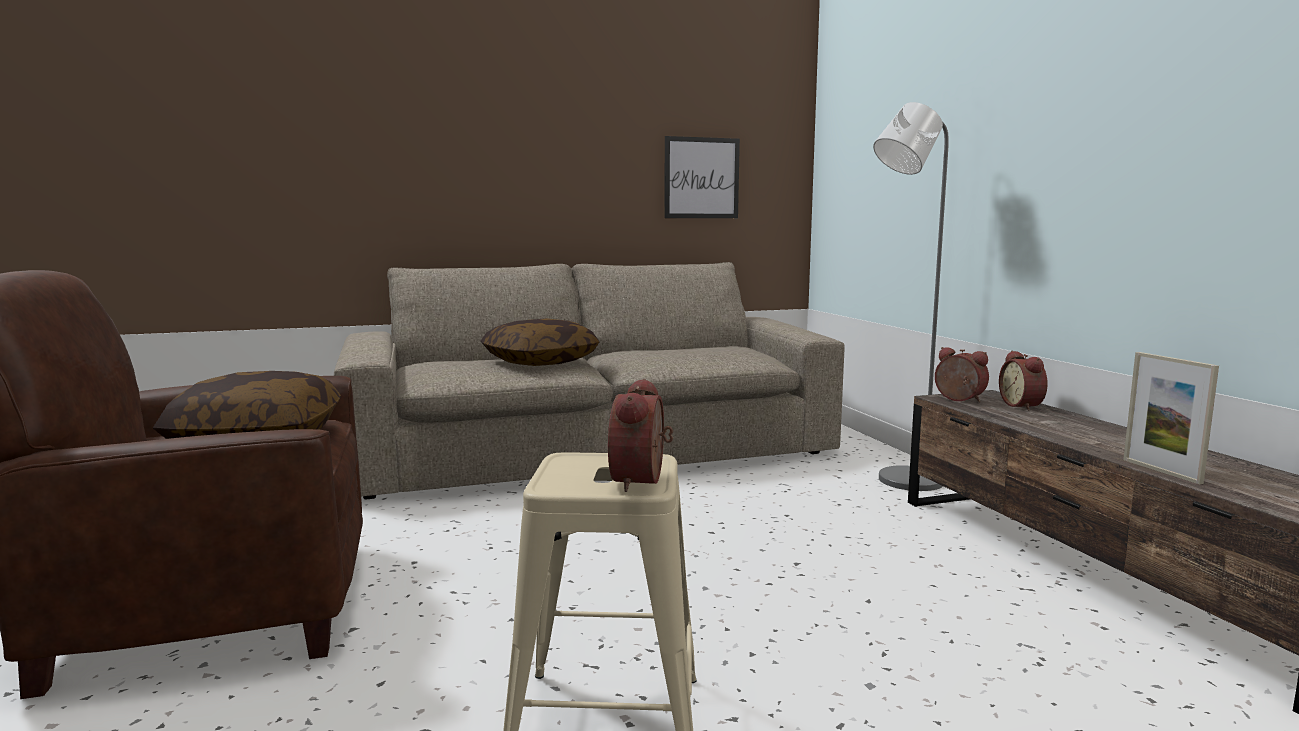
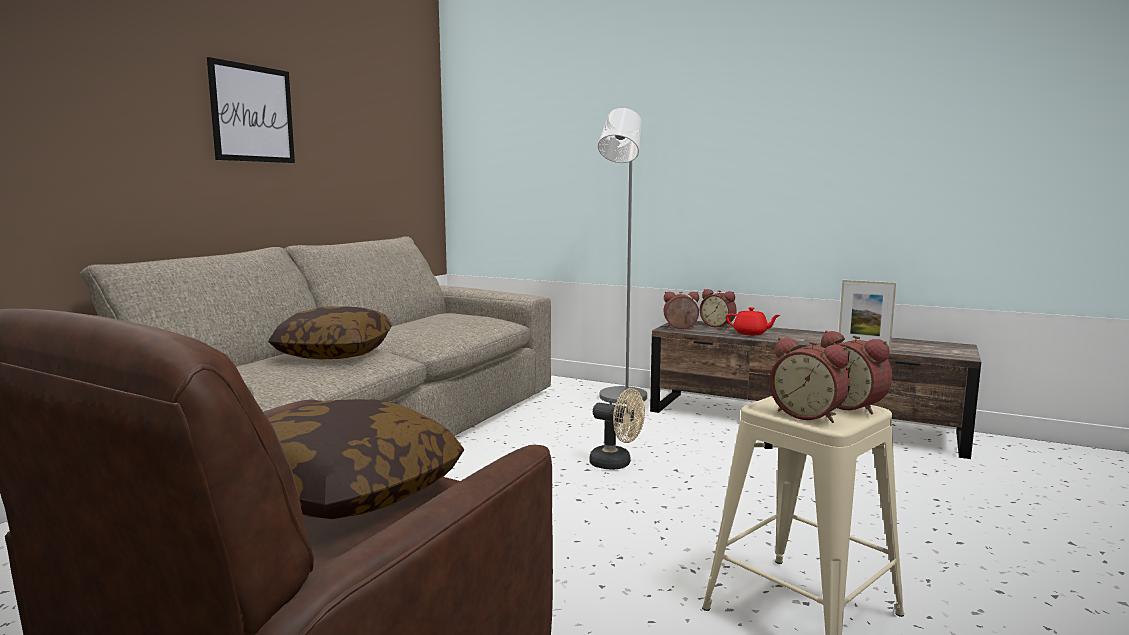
camera: 45 degrees left, 0 degrees up
picture [664,136,740,218] -> picture moved to [207,57,295,163]
none -> beige fan [590,388,645,470]
none -> red teapot [726,307,780,335]
none -> alarm clock [769,337,850,423]

